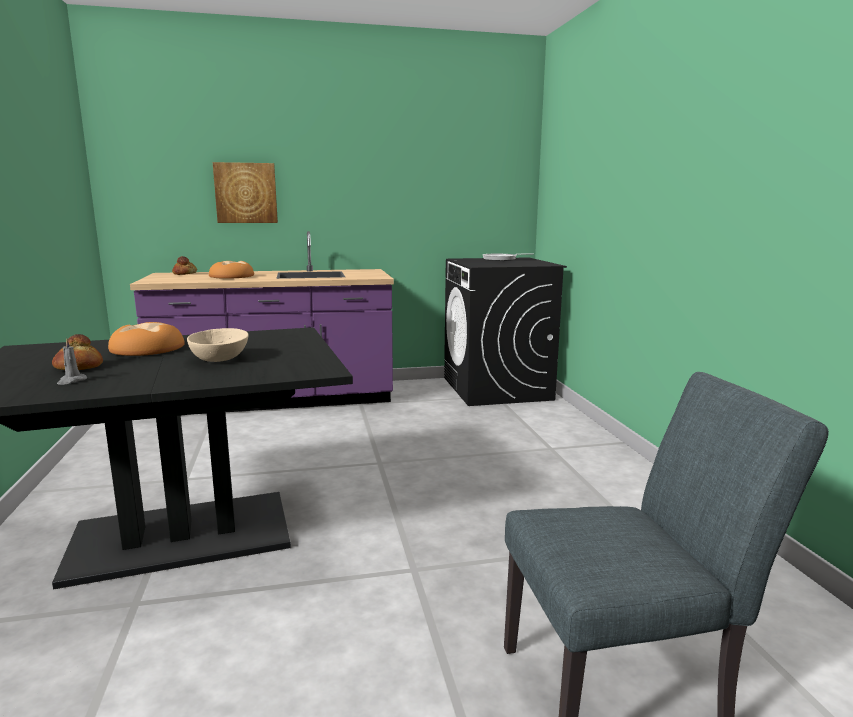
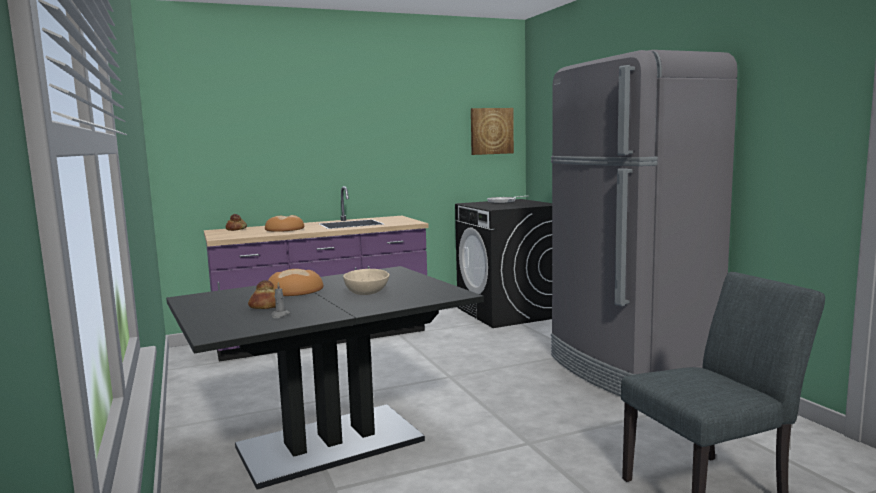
camera: 10 degrees left, 5 degrees down
picture [213,162,278,223] -> picture moved to [471,108,514,155]
none -> grey fridge [551,50,738,396]

